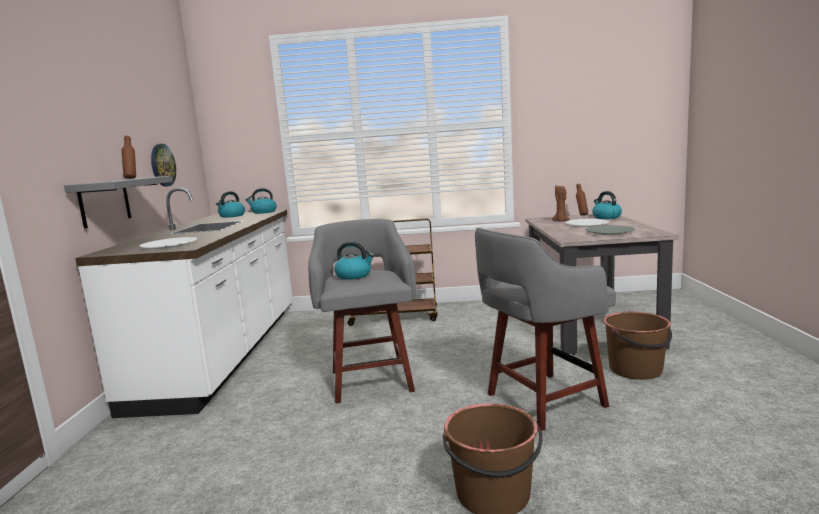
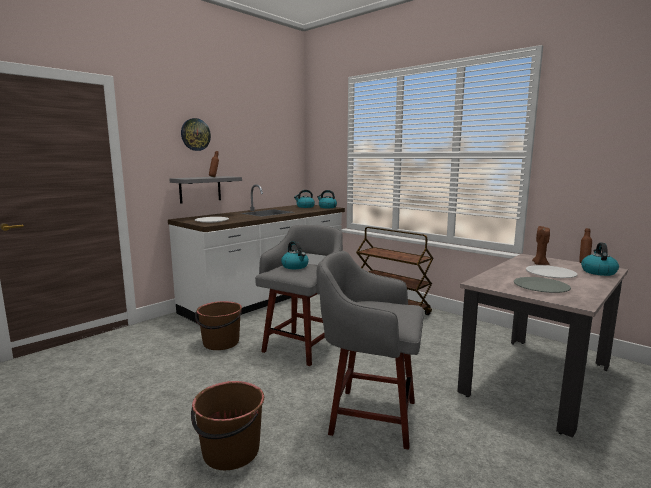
camera: 40 degrees right, 0 degrees up
wall clock [151,144,176,187] -> wall clock moved to [181,118,211,151]
brown bucket [603,312,672,380] -> brown bucket moved to [195,301,242,350]

